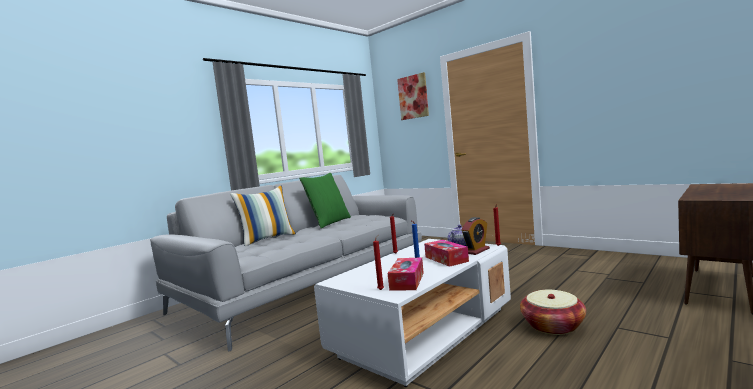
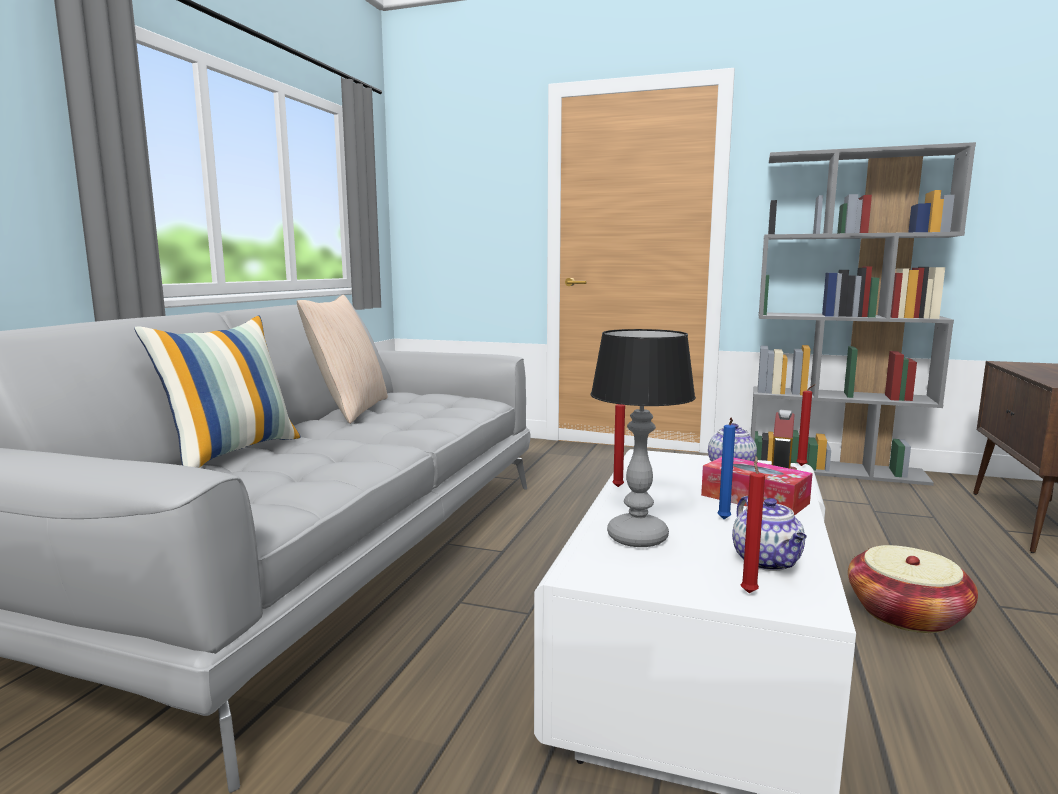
camera: 25 degrees left, 5 degrees up
green pillow [299,173,351,229] -> beige pillow [297,295,388,424]
tissue box [388,257,424,291] -> teapot [732,496,807,571]
picture [397,72,429,120] -> none
none -> table lamp [591,329,696,547]
none -> grey bookcase [751,142,976,486]

